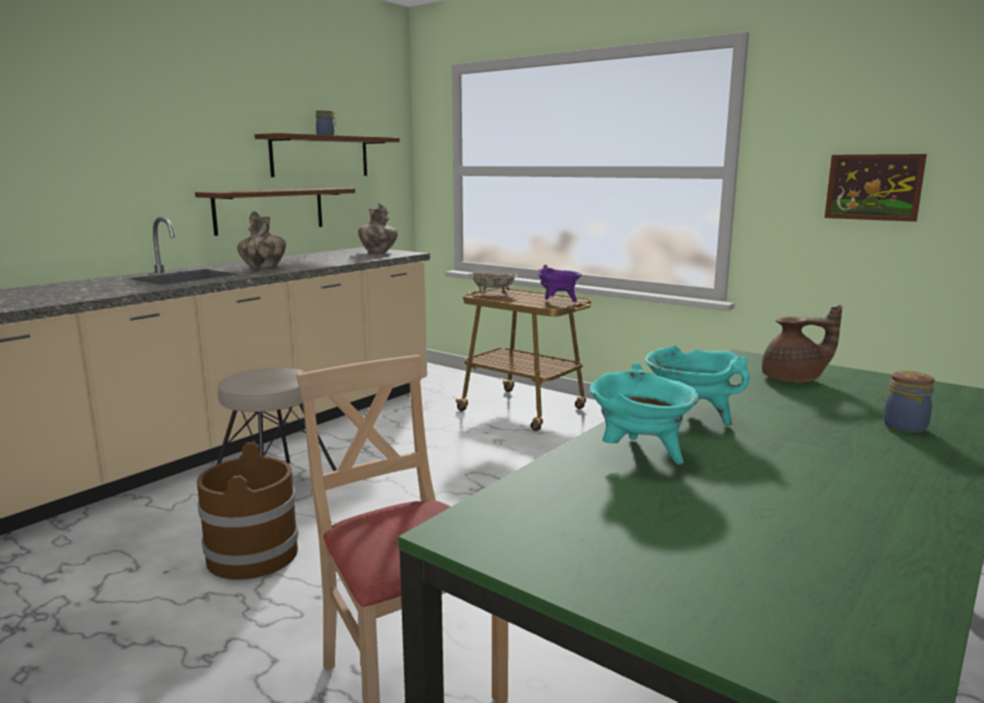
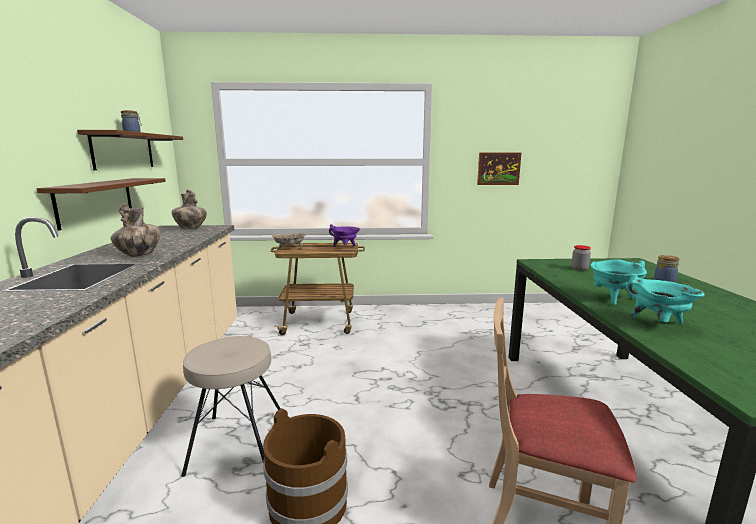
camera: 40 degrees left, 0 degrees up
brown teapot [762,305,842,383] -> jar [571,245,591,271]

